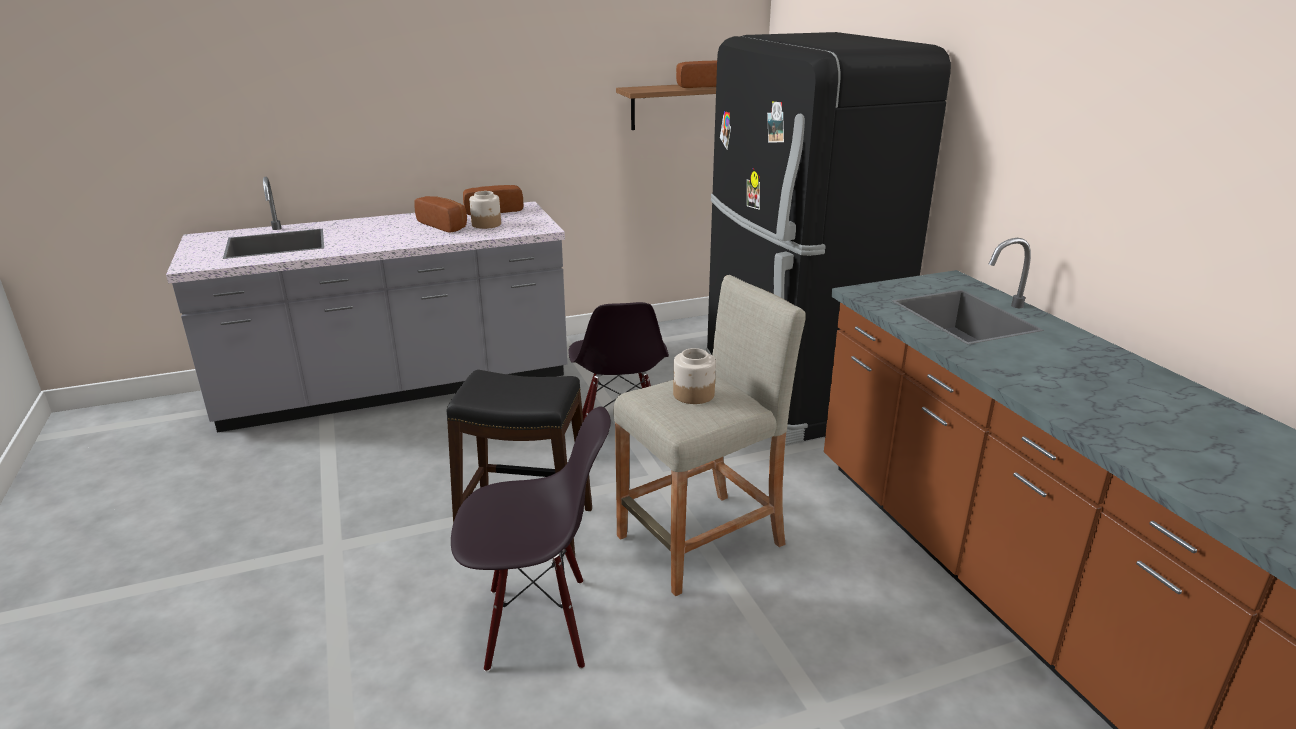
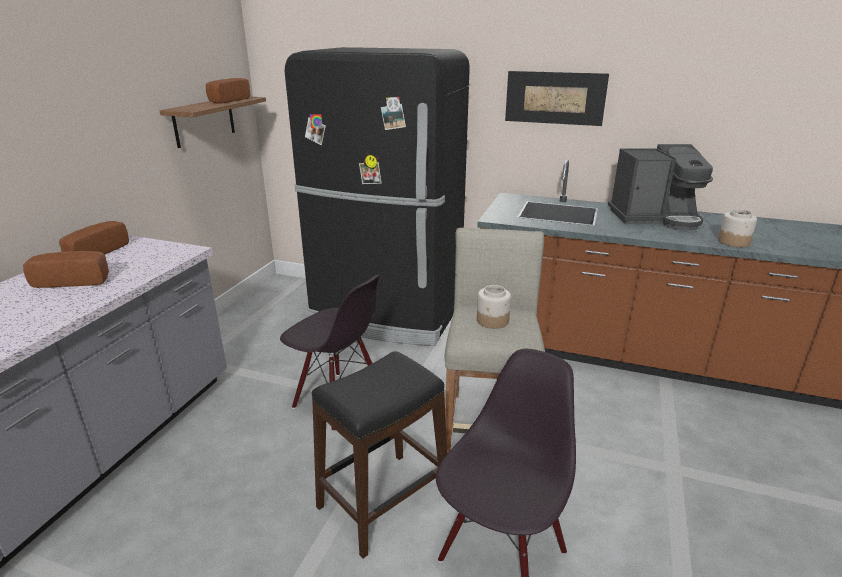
camera: 50 degrees left, 0 degrees up
jar [469,191,501,229] -> jar moved to [718,209,757,247]
none -> picture [505,71,609,126]
none -> coffee machine [608,144,713,231]

